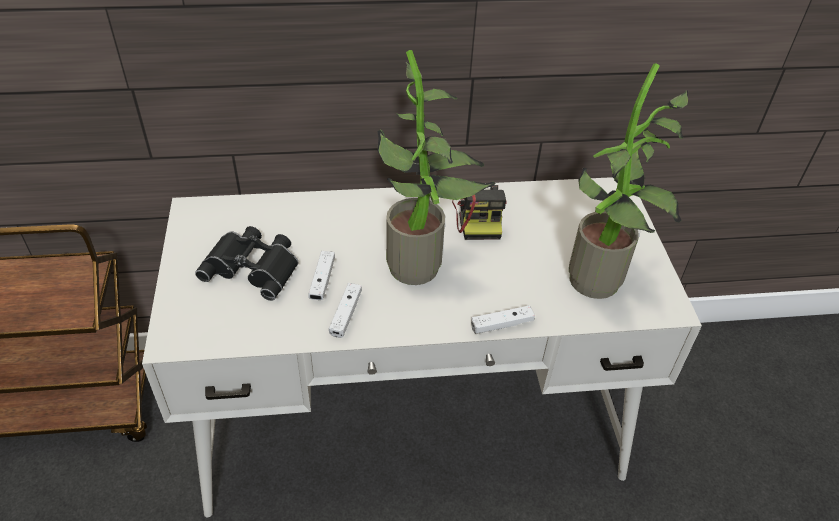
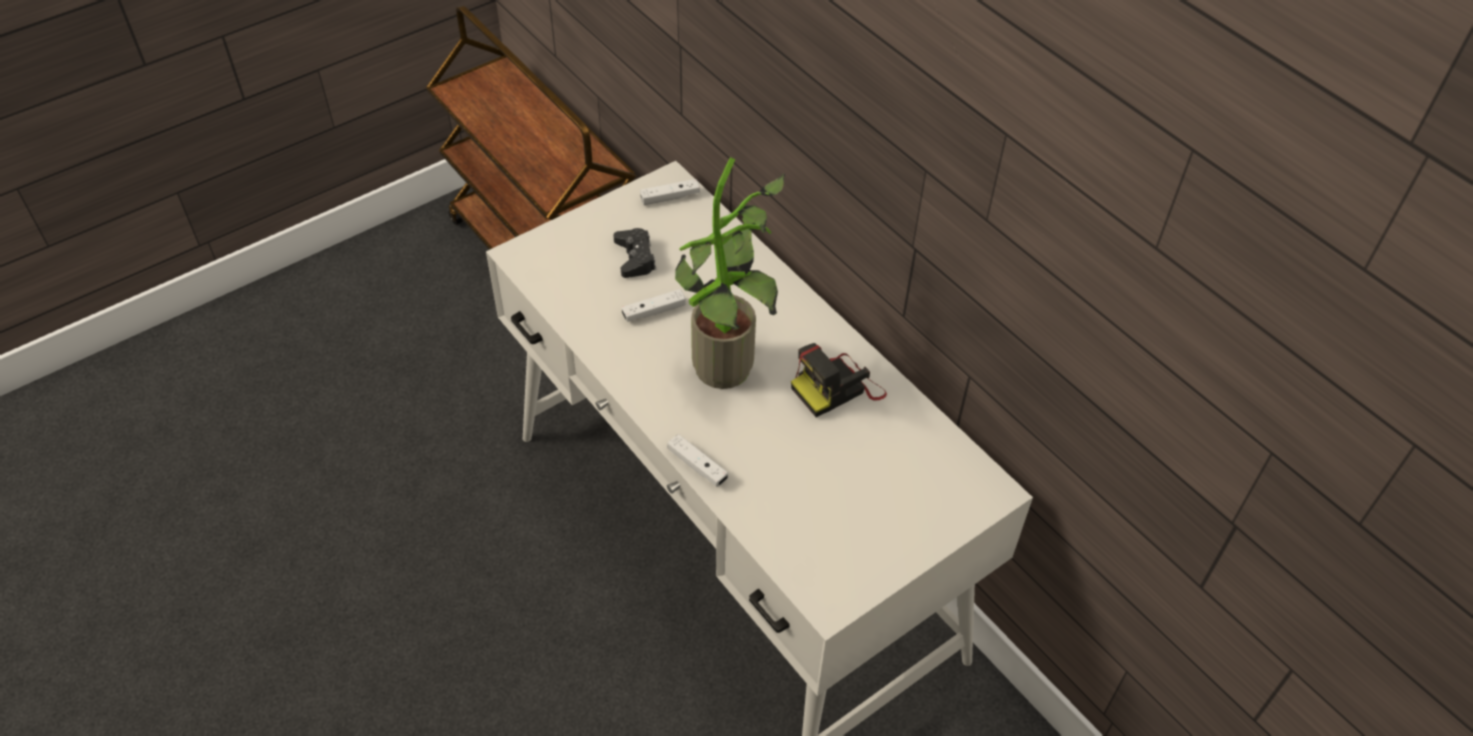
camera: 60 degrees right, 5 degrees up
black binoculars [195,226,299,301] -> black game controller [613,228,656,278]
white game controller [329,283,362,338] -> white game controller moved to [640,179,700,205]
potted plant [569,63,688,299] -> none

